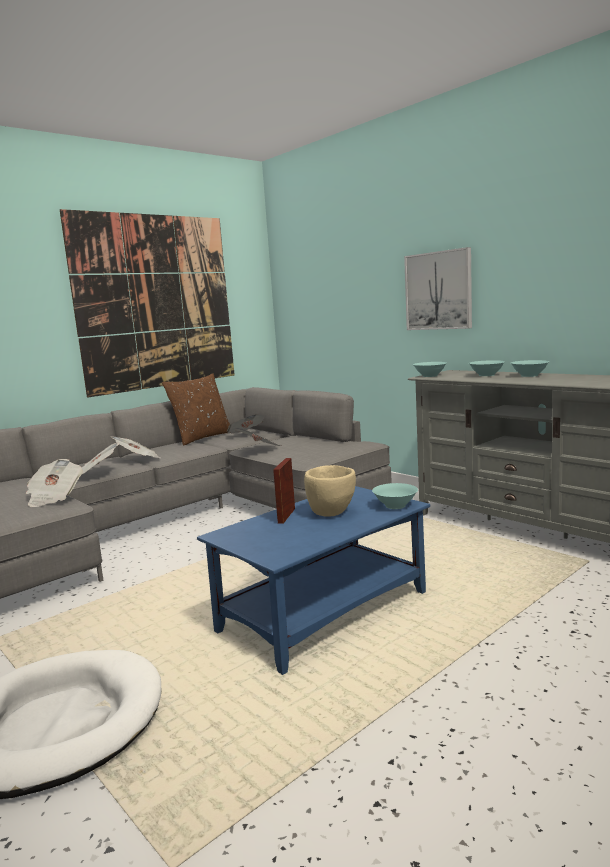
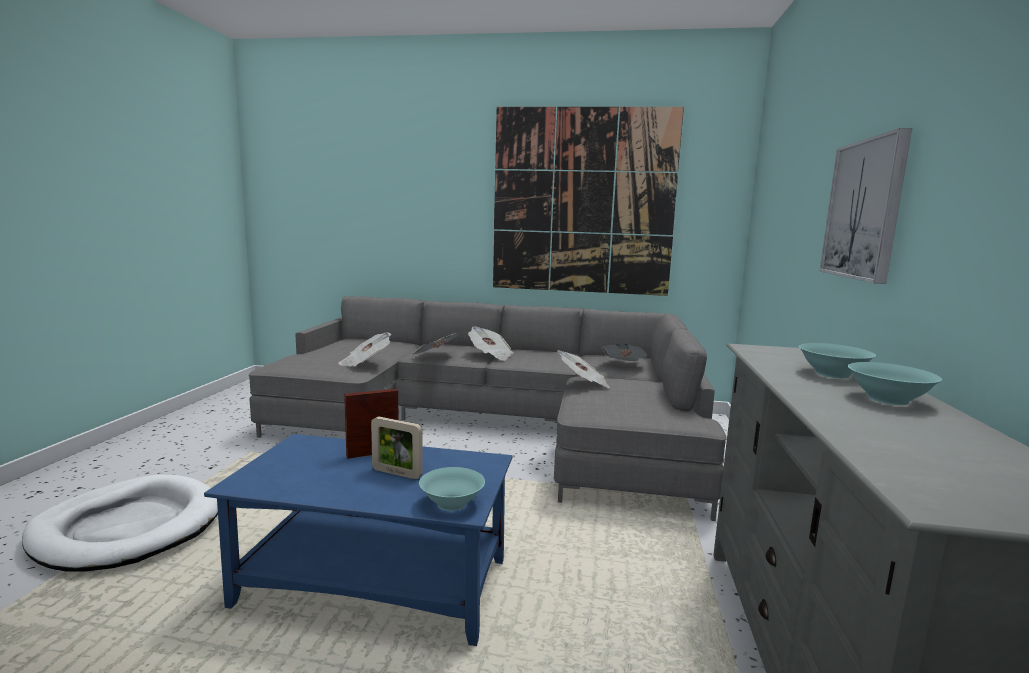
camera: 50 degrees right, 0 degrees up
brown pillow [162,373,230,445] -> none
beige bowl [304,465,356,517] -> picture frame [371,417,423,479]
turquoise bowl [413,362,447,377] -> none

